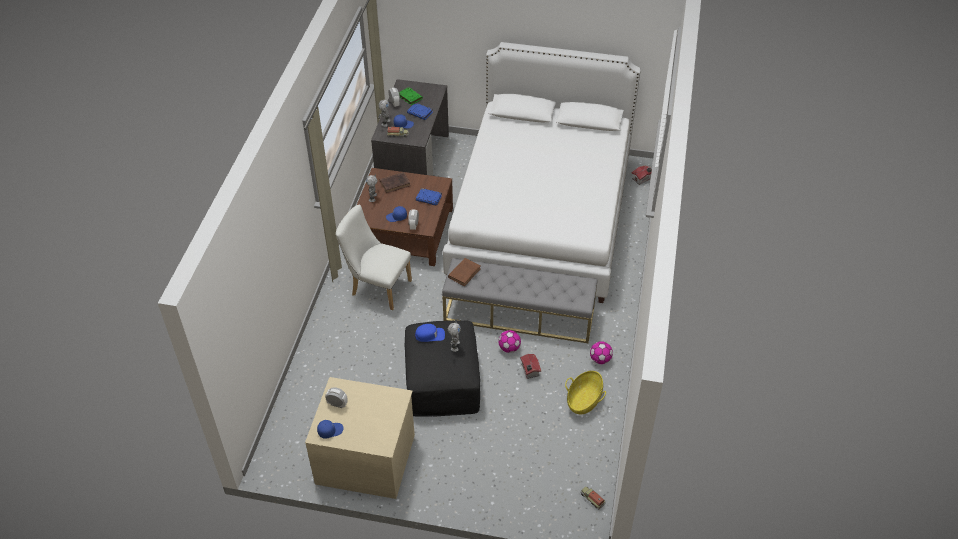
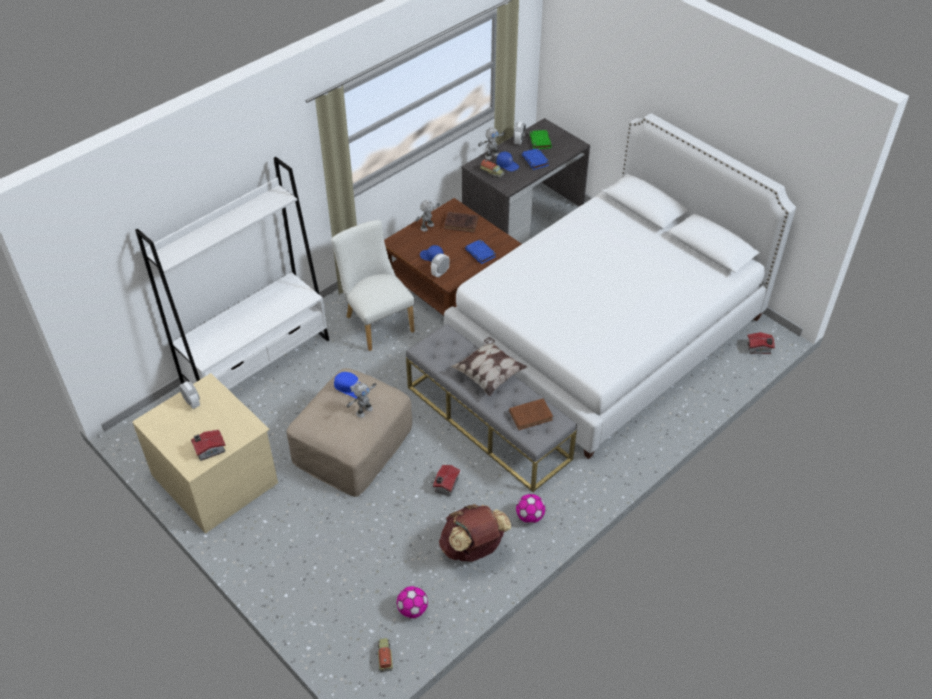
camera: 35 degrees right, 0 degrees up
blue cap [317,420,344,439] -> none
black ottoman [405,320,480,417] -> beige ottoman [286,368,412,497]
brown book [448,258,481,286] -> brown book moved to [509,398,553,430]
football [498,330,521,353] -> football moved to [397,586,428,618]
basket [565,371,606,414] -> brown backpack [439,504,511,561]
none -> white bookcase [135,157,329,390]
none -> toy house [191,430,226,461]
none -> pillow [450,337,528,396]

